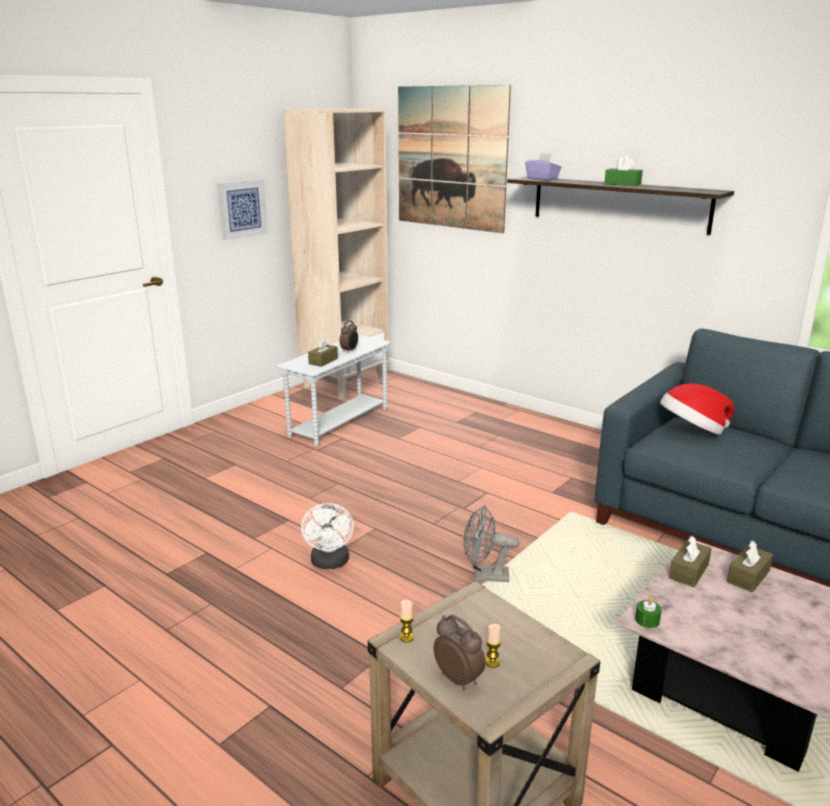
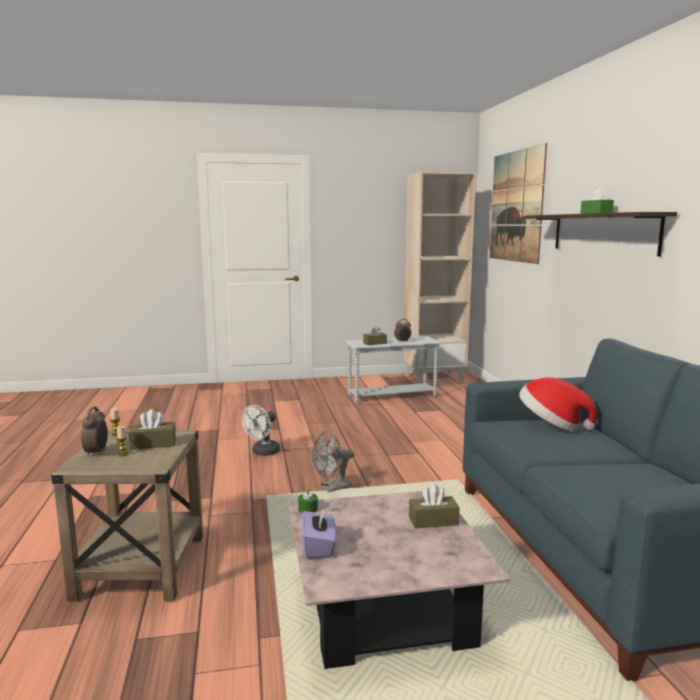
camera: 40 degrees right, 10 degrees down
picture [217,179,268,240] -> none
grey fan [463,505,519,582] -> grey fan turned 75 degrees counterclockwise [312,431,354,492]
purple tissue box [525,153,561,181] -> purple tissue box moved to [302,508,336,559]
brown tissue box [669,536,712,587] -> brown tissue box moved to [129,409,176,450]

